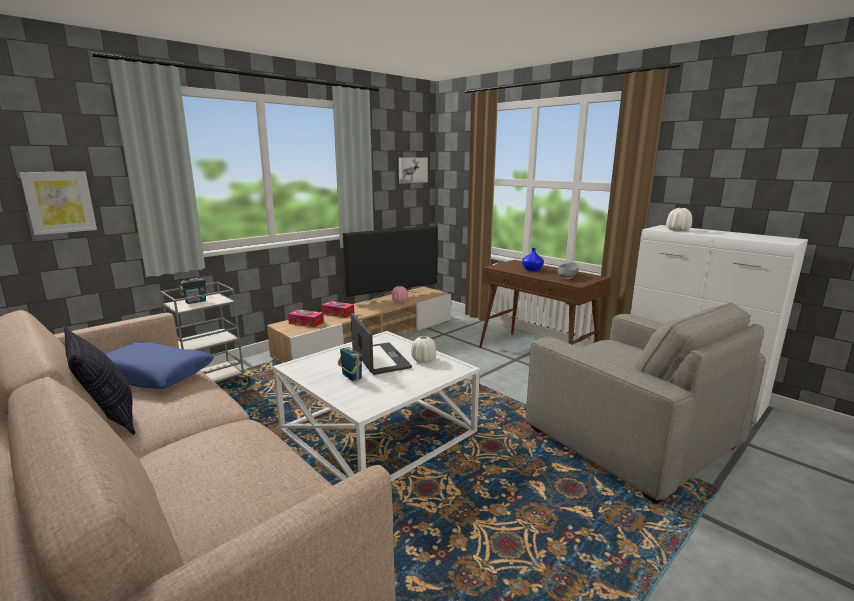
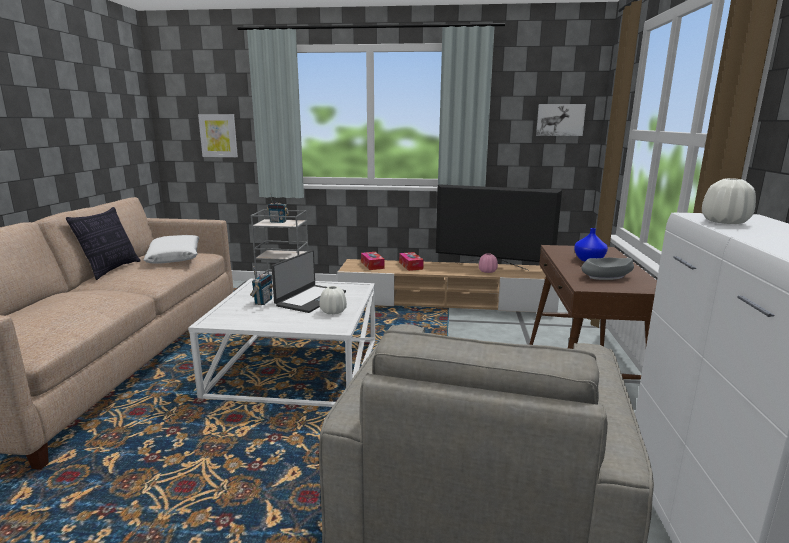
camera: 50 degrees right, 0 degrees up
blue pillow [105,341,214,389] -> white pillow [144,235,199,263]

